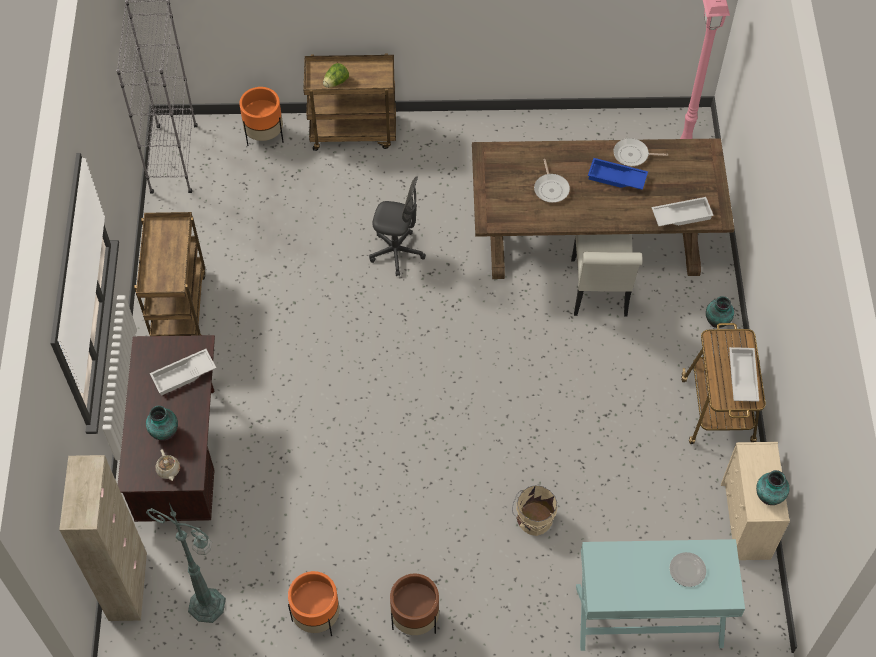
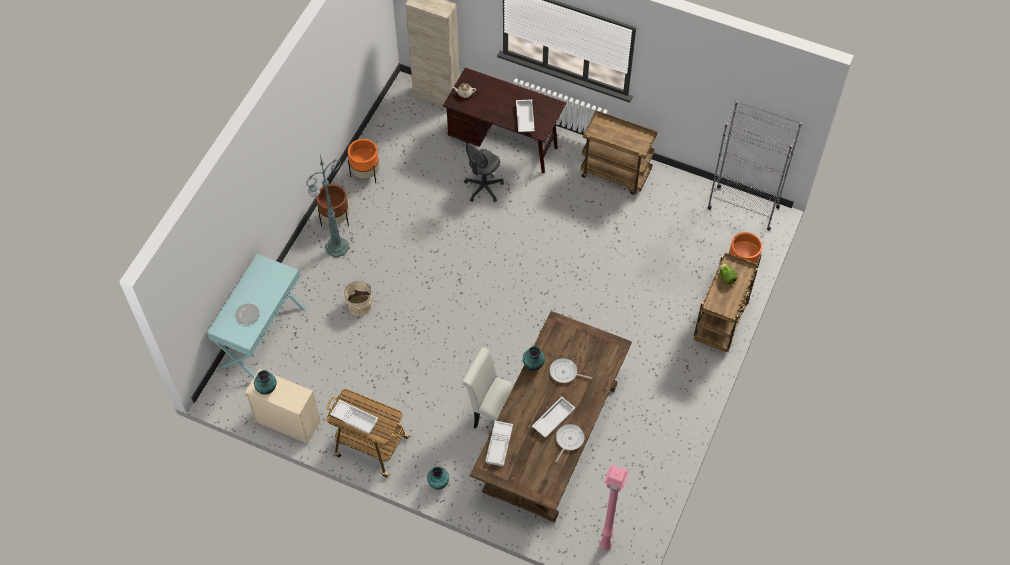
camera: 115 degrees right, 0 degrees up
vase [146,405,178,441] -> vase moved to [523,346,545,371]
green floor lamp [146,503,226,623] -> green floor lamp moved to [306,155,350,258]
grey office chair [369,176,426,276] -> grey office chair moved to [464,143,504,202]
blue tray [588,158,648,190] -> white tray [532,397,575,438]

